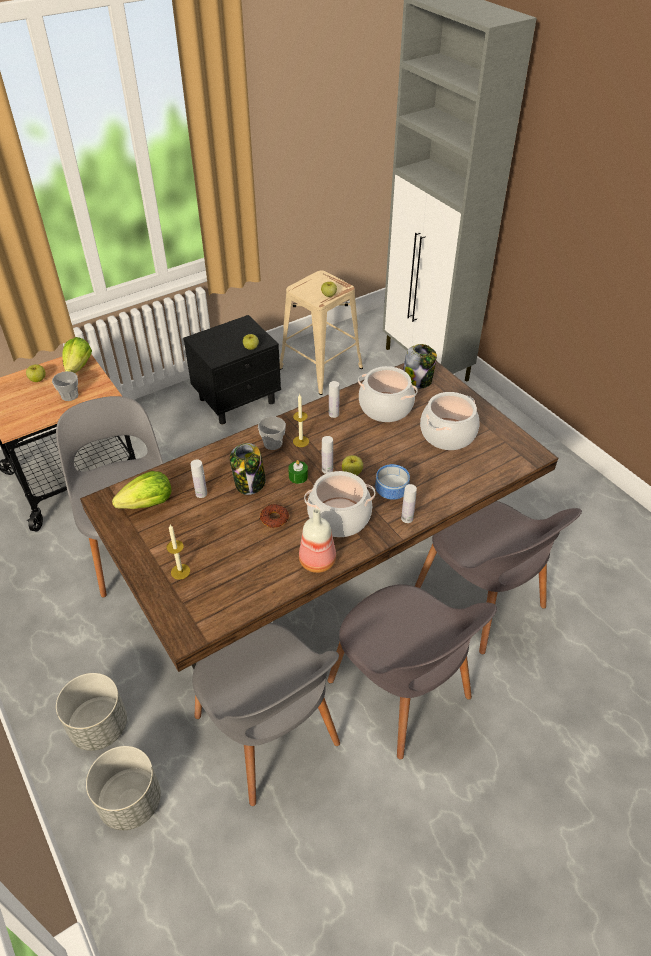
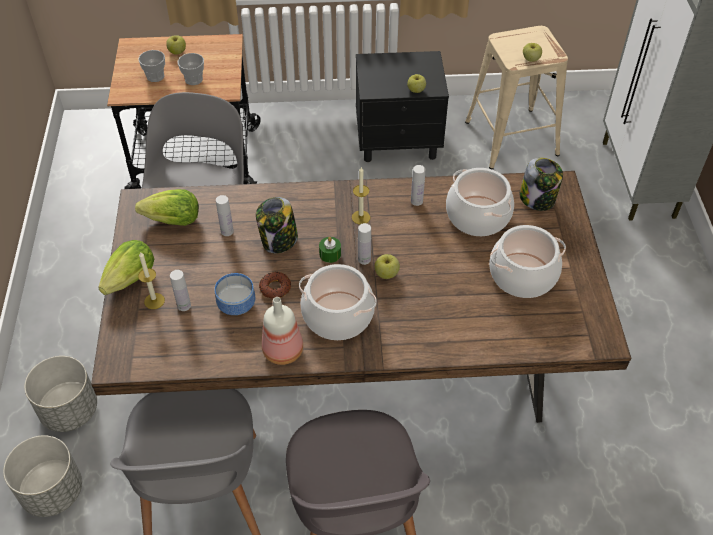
camera: 30 degrees right, 5 degrees up
lettuce [62,337,92,373] -> lettuce moved to [98,240,154,295]
cup [258,417,286,450] -> cup moved to [138,50,165,82]
bowl [375,464,410,500] -> bowl moved to [214,273,255,315]
white bottle [401,484,417,523] -> white bottle moved to [170,270,191,311]
grey chair [415,501,582,654] -> none

